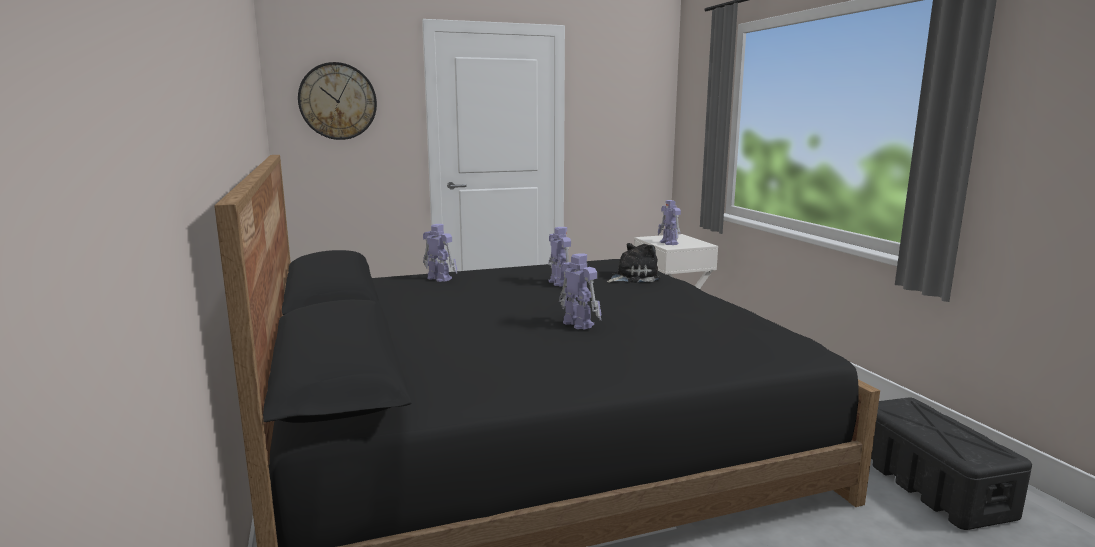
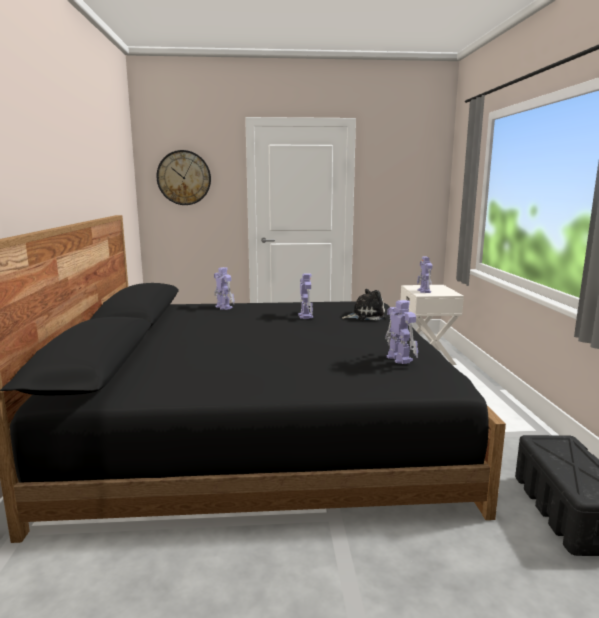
camera: 15 degrees right, 0 degrees up
toy robot [559,253,602,329] -> toy robot moved to [385,300,418,364]

